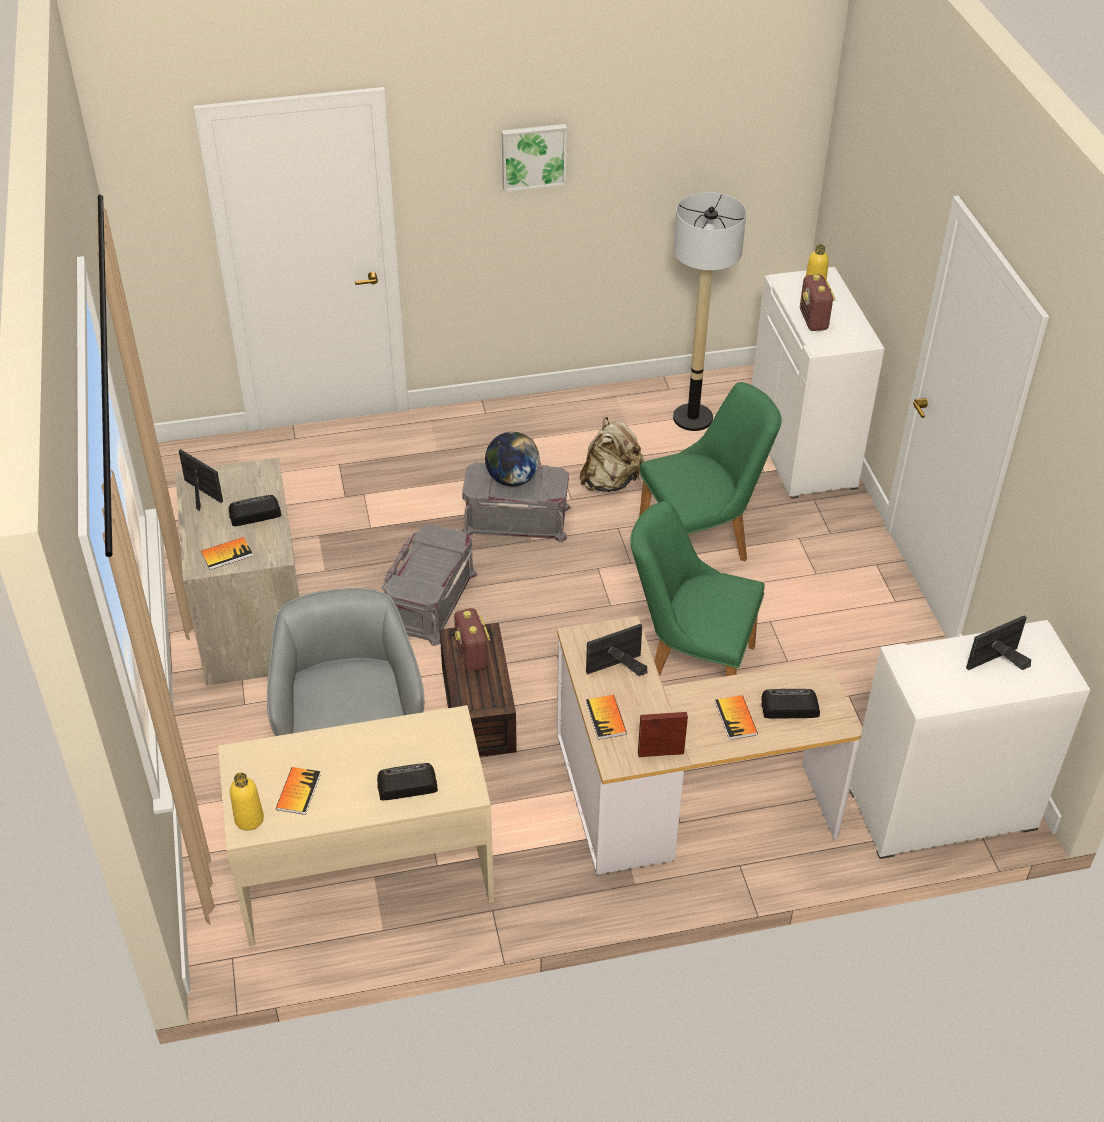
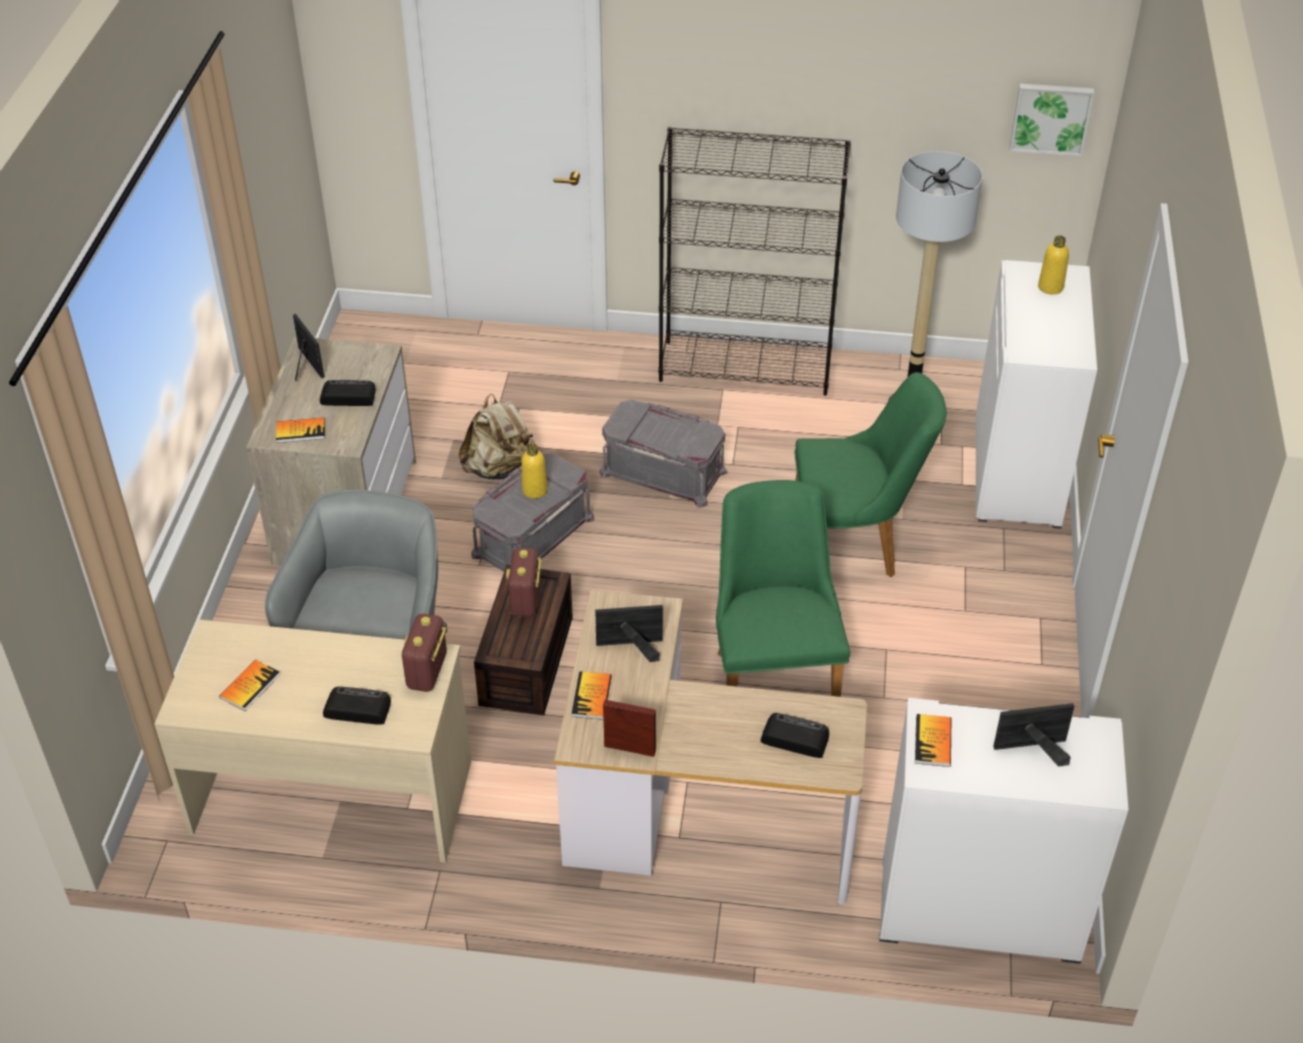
camera: 20 degrees right, 0 degrees up
yellow bottle [230,772,264,831] -> yellow bottle moved to [521,443,548,499]
globe [485,432,540,486] -> none
picture [502,124,567,192] -> picture moved to [1009,84,1094,156]
beige backpack [580,417,644,492] -> beige backpack moved to [459,394,535,479]
green chair [630,501,765,676] -> green chair turned 45 degrees clockwise [716,480,850,697]
book [715,695,758,740] -> book moved to [915,714,951,767]
radio [800,274,836,331] -> radio moved to [402,614,447,692]
none -> black bookcase [659,127,851,396]

